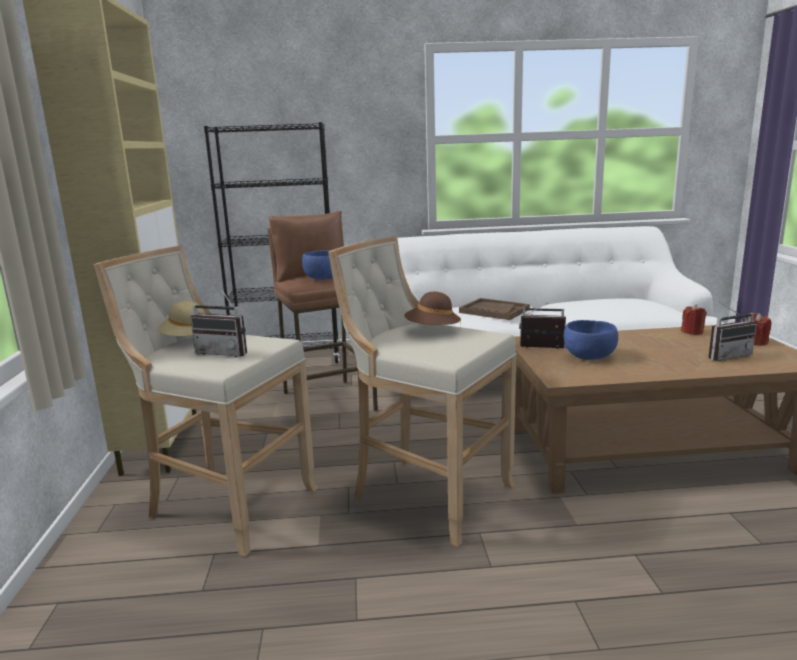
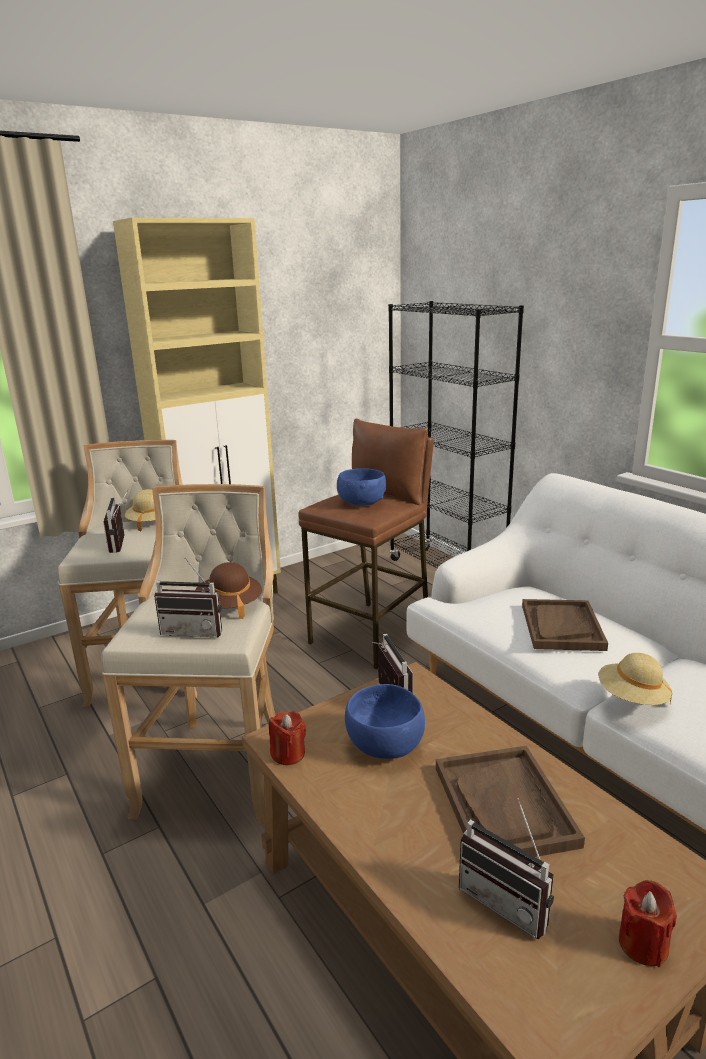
camera: 60 degrees right, 5 degrees up
red candle [681,304,707,335] -> red candle moved to [269,711,306,765]
none -> radio [154,558,222,637]
none -> brown tray [436,746,585,857]
none -> beige hat [599,653,672,705]

